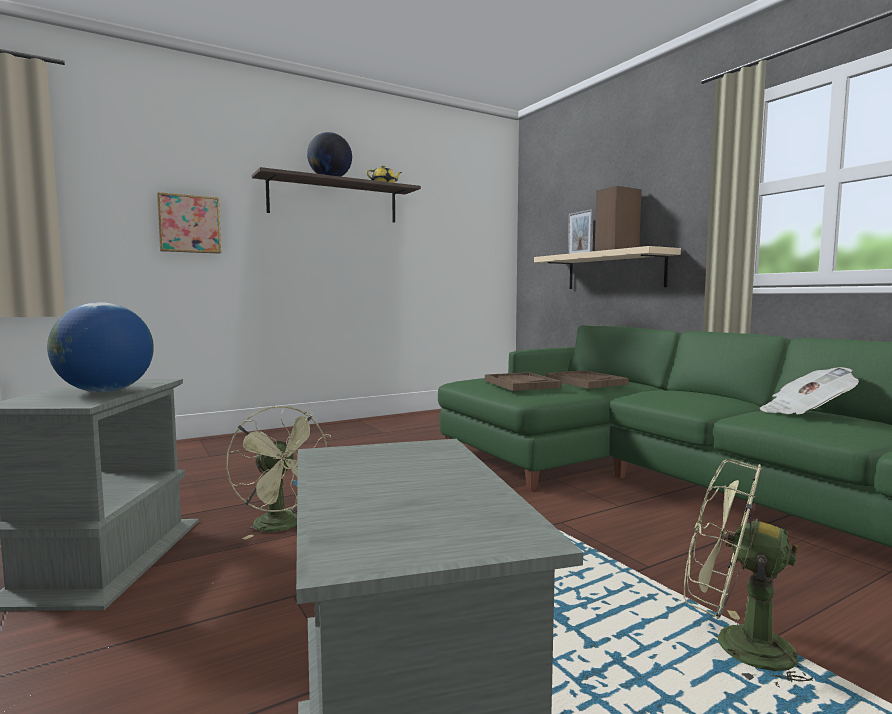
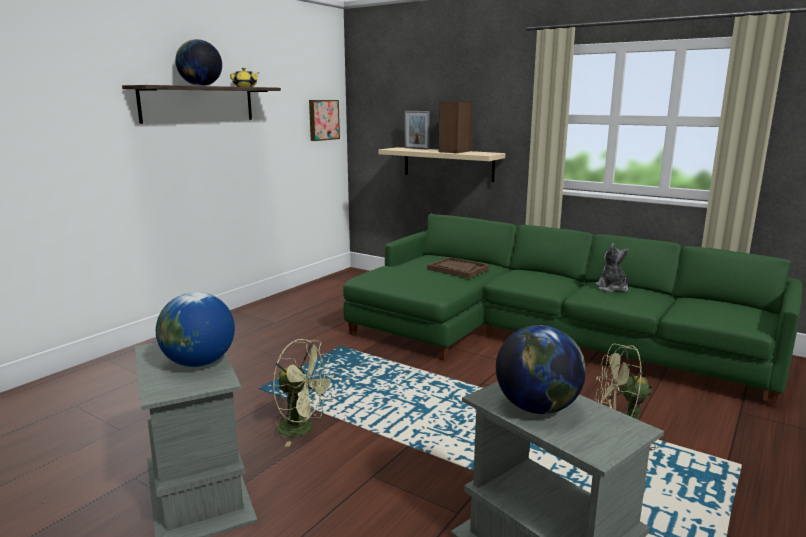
camera: 25 degrees left, 10 degrees up
picture [157,192,221,254] -> picture moved to [309,100,340,141]
brown tray [485,372,562,391] -> none
newspaper [760,367,859,415] -> plush toy [596,243,628,292]
none -> globe [496,325,586,414]

